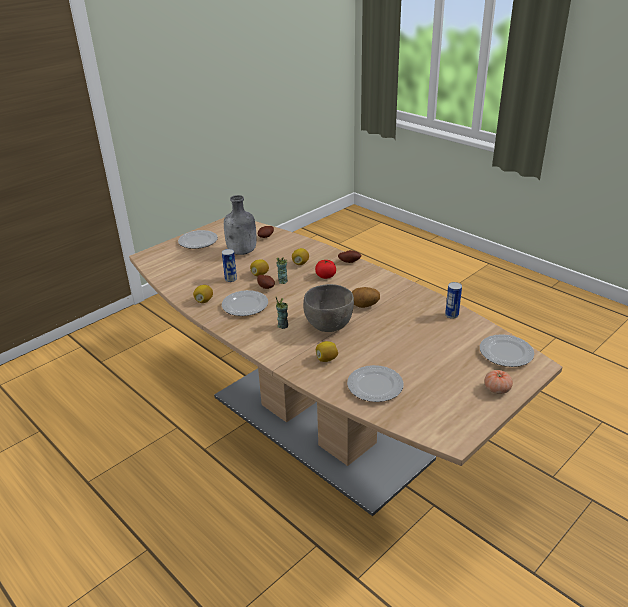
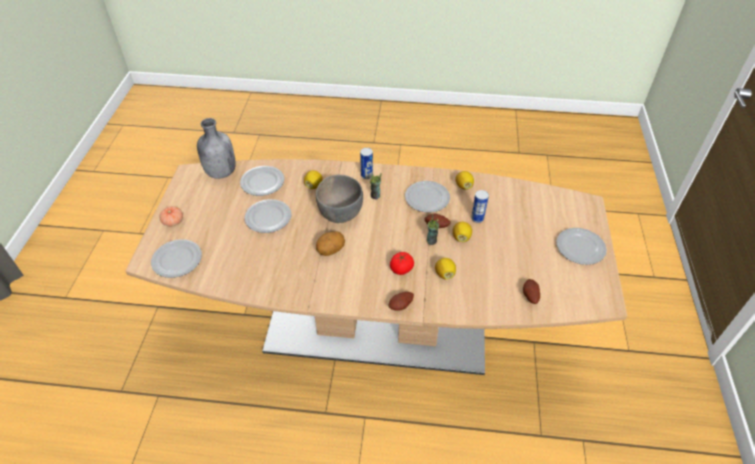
camera: 140 degrees right, 15 degrees up
grey bottle [224,195,257,255] -> grey bottle moved to [197,118,236,179]
can [445,282,462,319] -> can moved to [360,148,373,179]
none -> plate [245,199,292,233]

